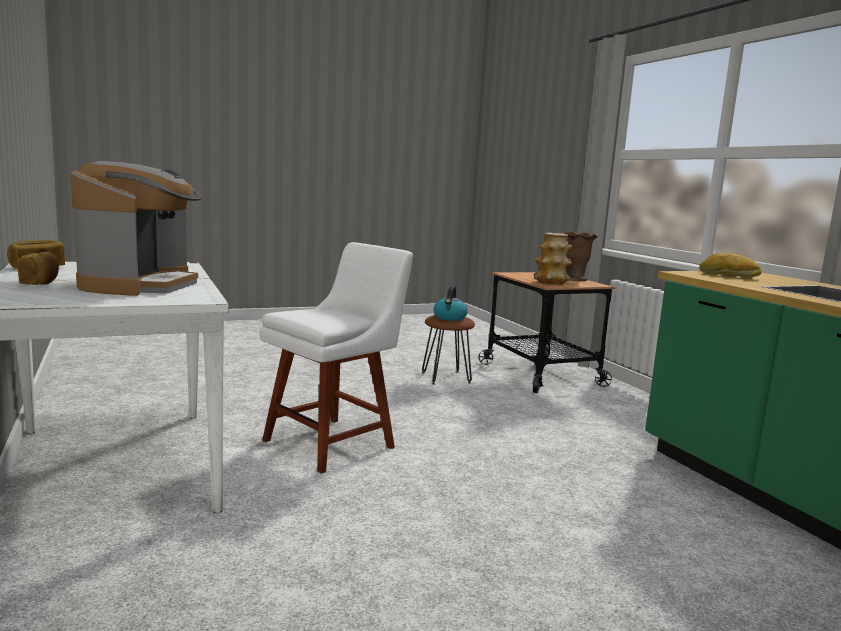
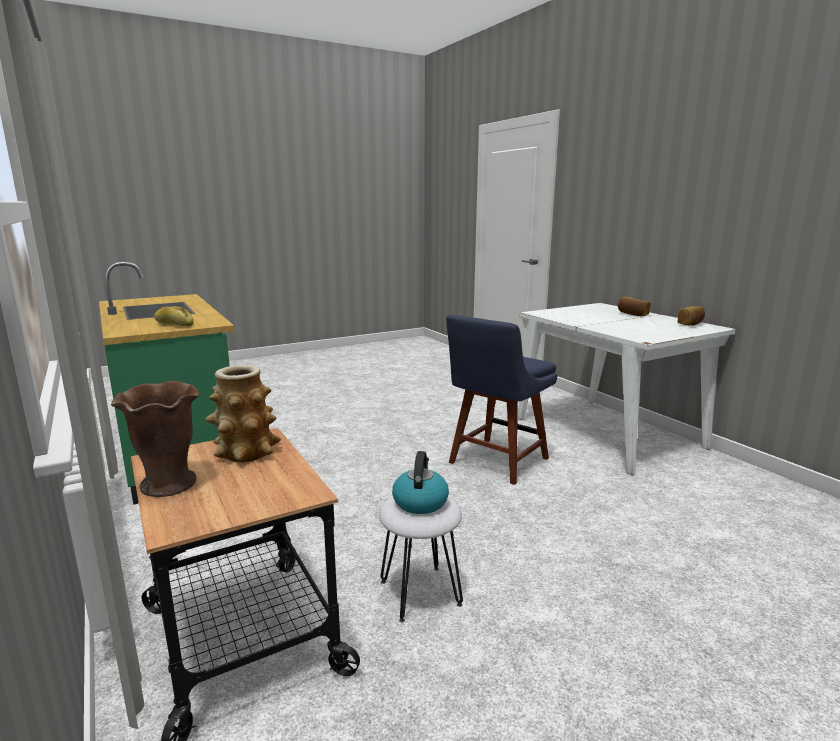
camera: 175 degrees right, 5 degrees up
coffee machine [70,161,202,296] -> none
white chair [259,242,413,474] -> blue chair [446,315,557,485]
brown stool [422,315,475,385] -> white stool [379,496,463,623]

